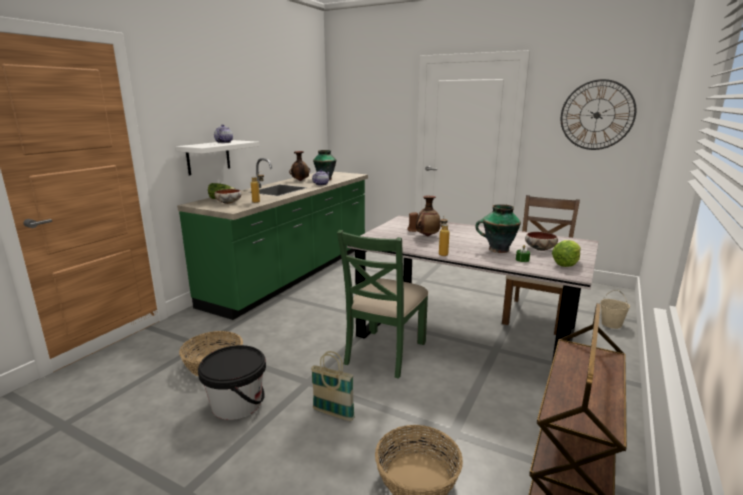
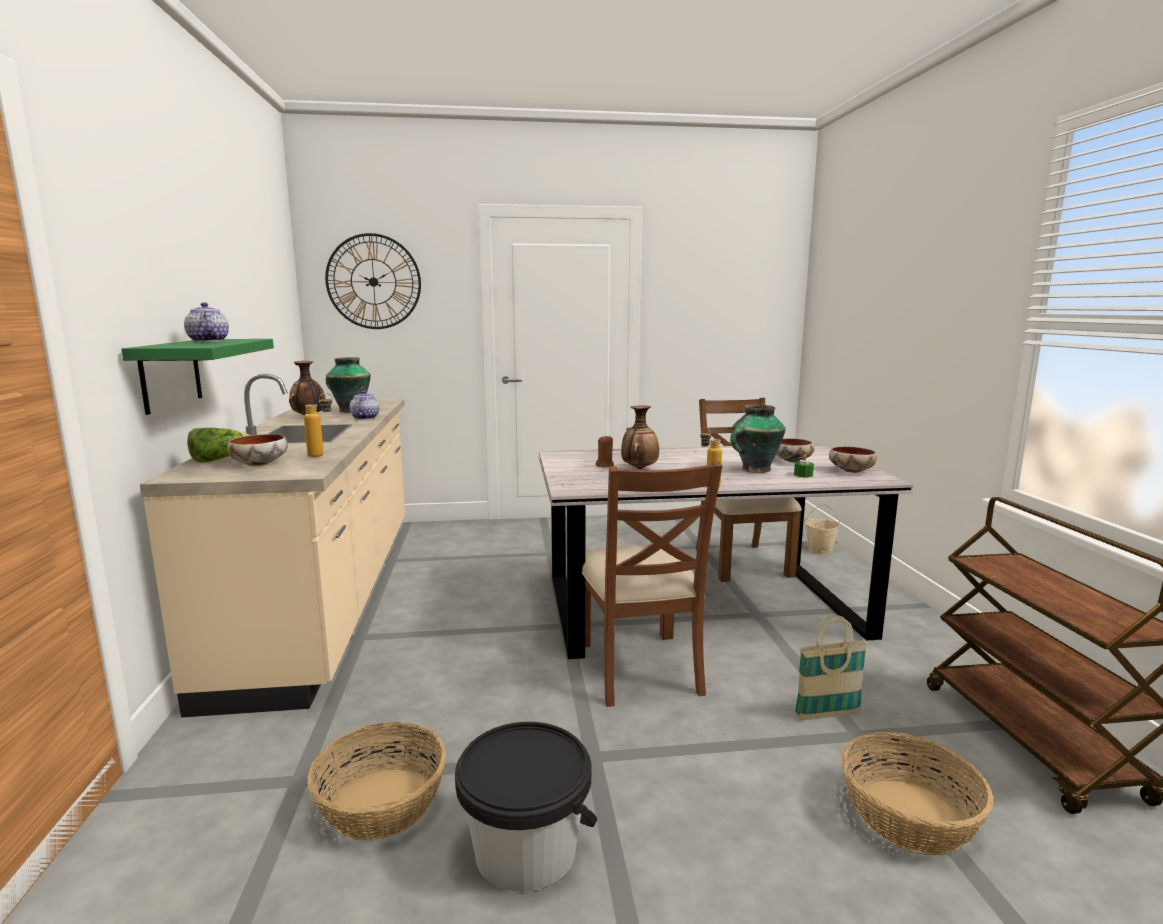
camera: 35 degrees left, 5 degrees down
white shelf [176,140,259,175] -> green shelf [121,339,274,415]
green counter [177,158,368,320] -> beige counter [140,374,405,718]
basket [311,351,355,421] -> basket moved to [795,615,867,720]
green chair [337,230,429,379] -> brown chair [582,461,722,707]
lettuce [552,240,581,267] -> bowl [829,447,877,473]
wall clock [561,79,636,150] -> wall clock moved to [325,233,421,329]

